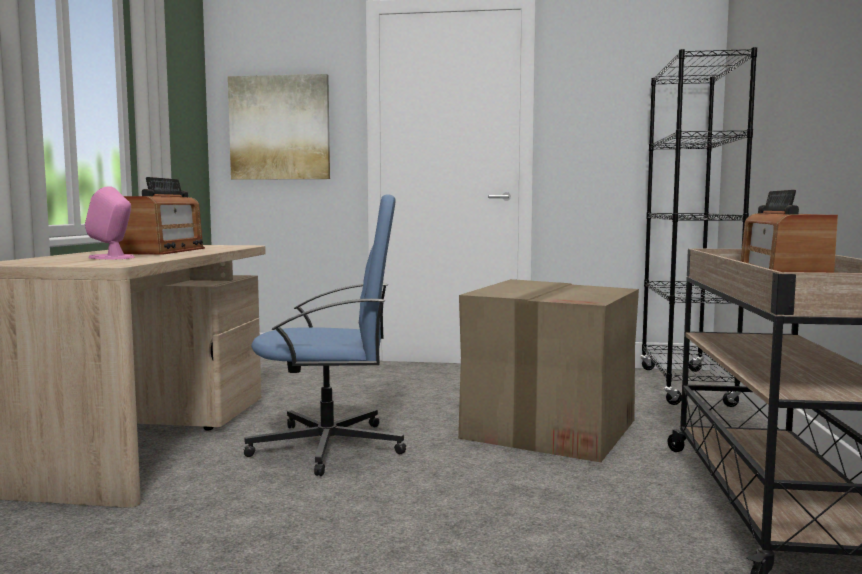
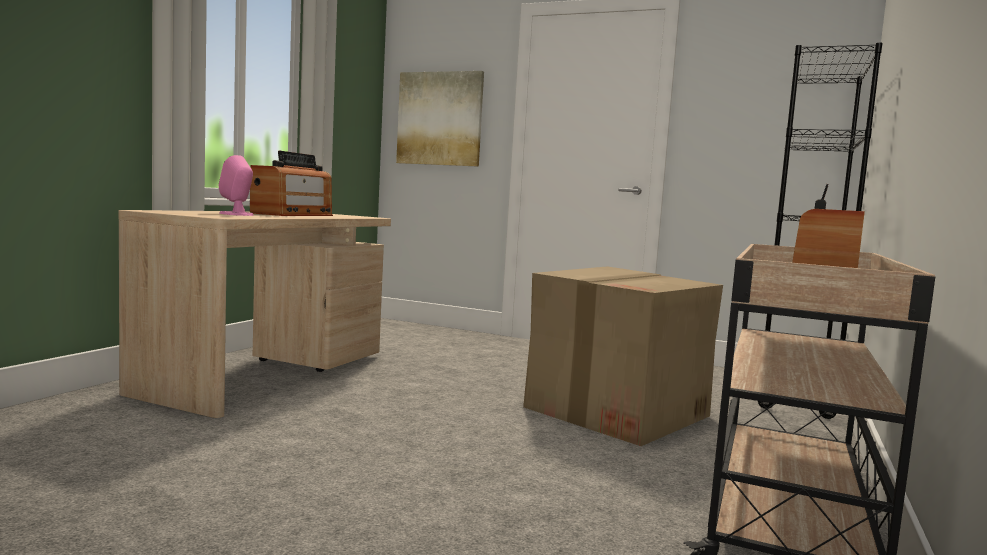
camera: 15 degrees right, 0 degrees up
blue office chair [244,194,406,476] -> none

